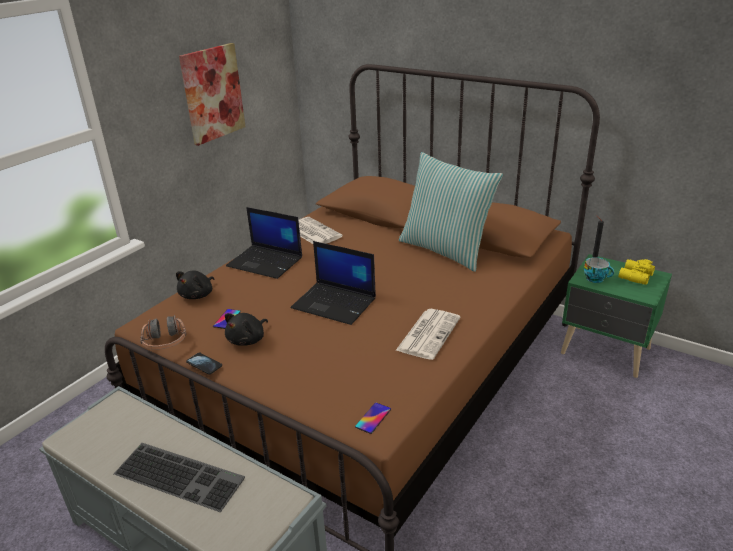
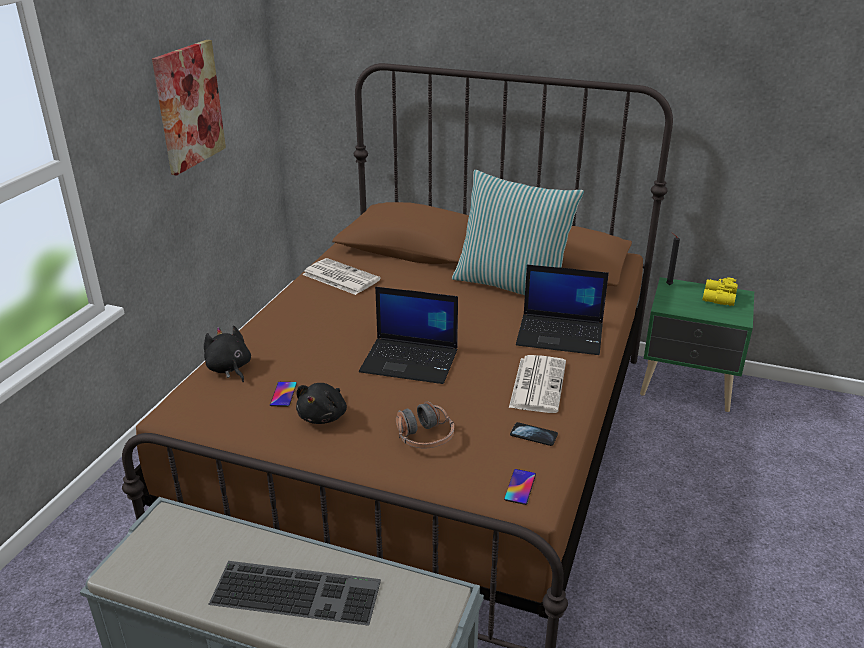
camera: 15 degrees left, 0 degrees up
headphones [140,315,186,350] -> headphones moved to [396,401,454,448]
black plush toy [176,271,214,299] -> black plush toy turned 135 degrees clockwise [204,325,251,382]
phone [186,352,222,375] -> phone moved to [510,422,558,446]
laptop [226,207,302,279] -> laptop moved to [516,265,609,355]
cup [584,257,614,283] -> none

